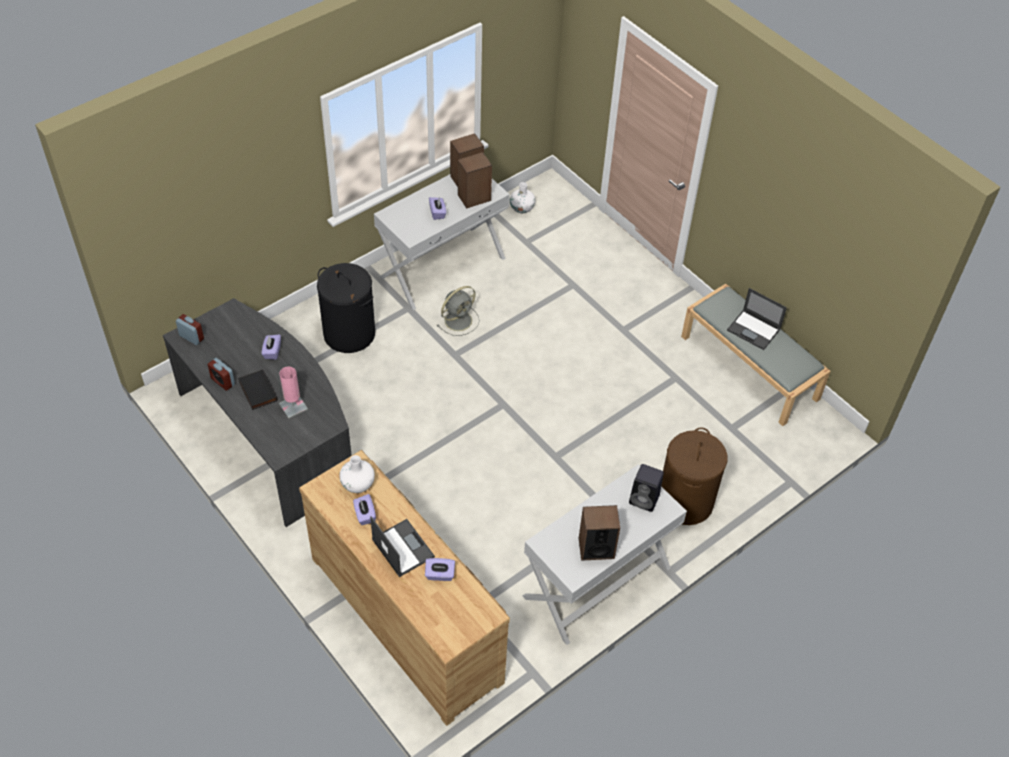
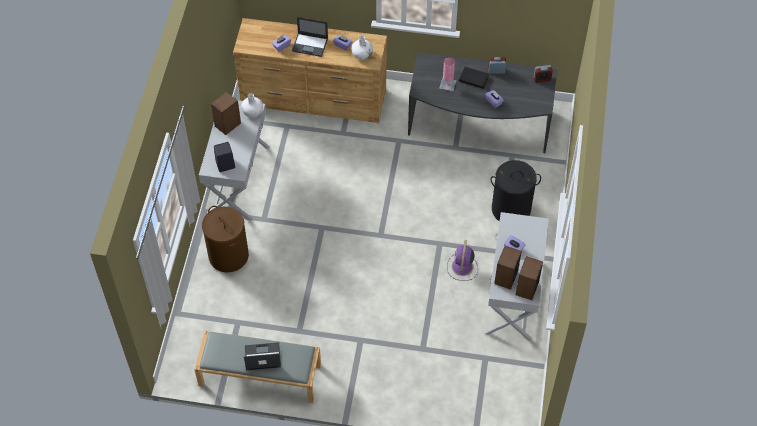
camera: 140 degrees right, 5 degrees up
grey fan [437,286,480,336] -> purple fan [447,240,478,281]
white vase [510,182,535,213] -> white vase moved to [241,93,263,118]

